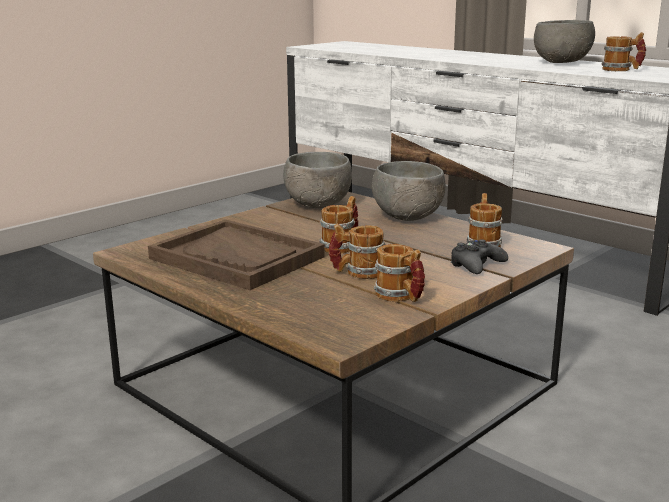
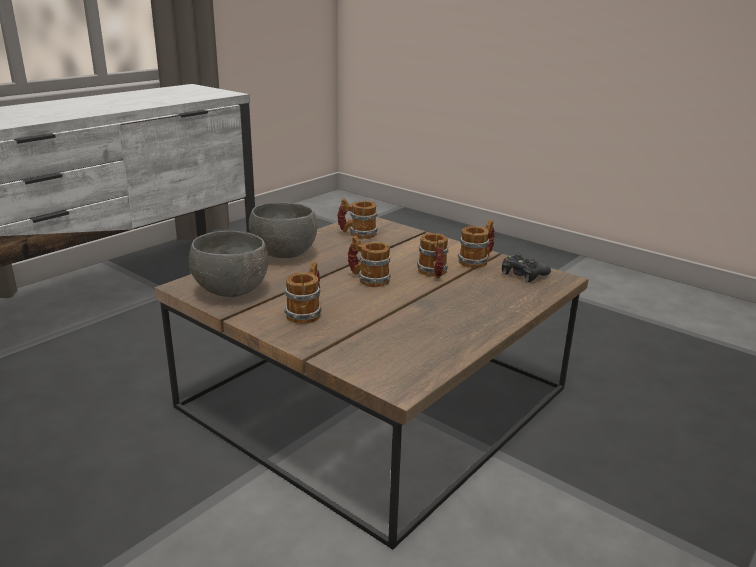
camera: 95 degrees left, 5 degrees up
brown tray [148,219,325,290] -> none
black game controller [451,239,508,274] -> black game controller moved to [502,254,551,282]
grey bowl [534,20,595,63] -> none
mug [602,32,646,71] -> mug moved to [284,262,322,324]

